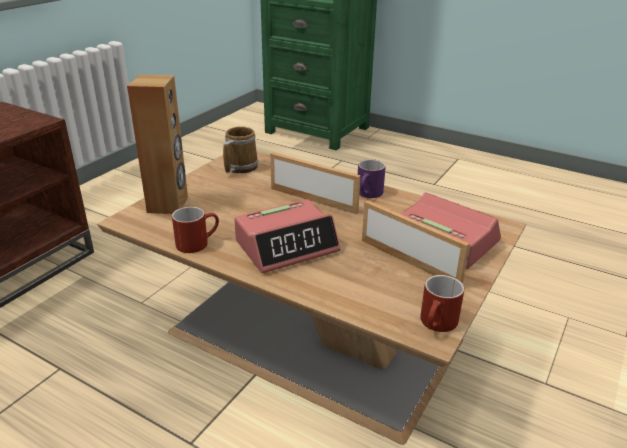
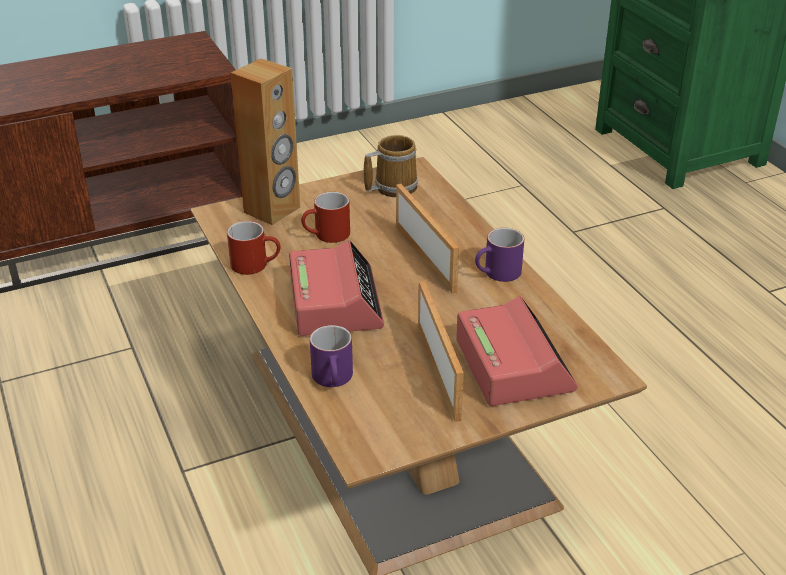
camera: 35 degrees right, 5 degrees up
alarm clock [234,199,341,273] -> alarm clock turned 105 degrees counterclockwise [289,240,384,336]
red mug [420,275,464,332] -> red mug moved to [301,192,350,243]
none -> purple mug [310,325,353,387]

